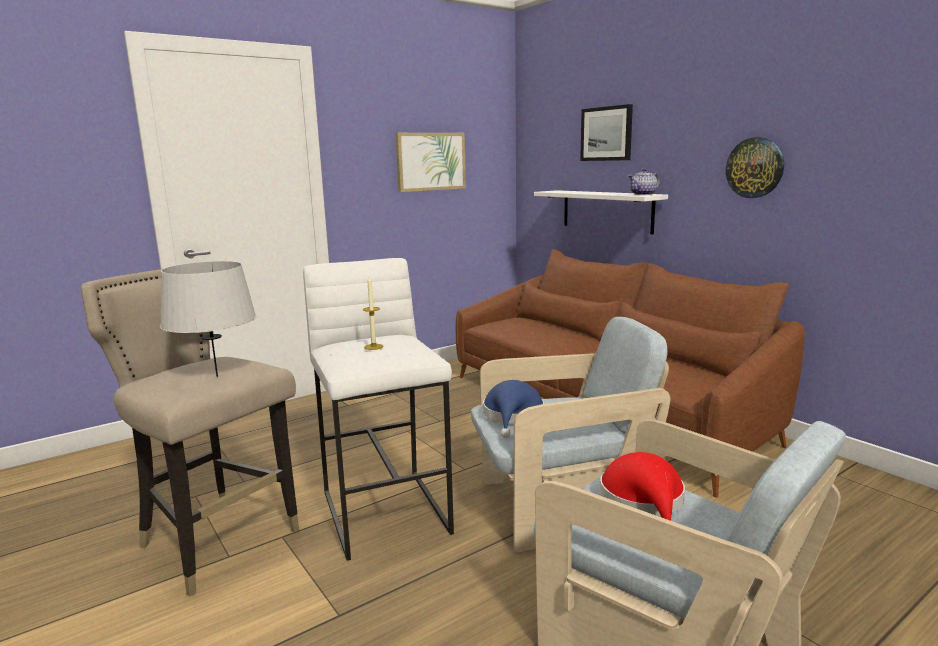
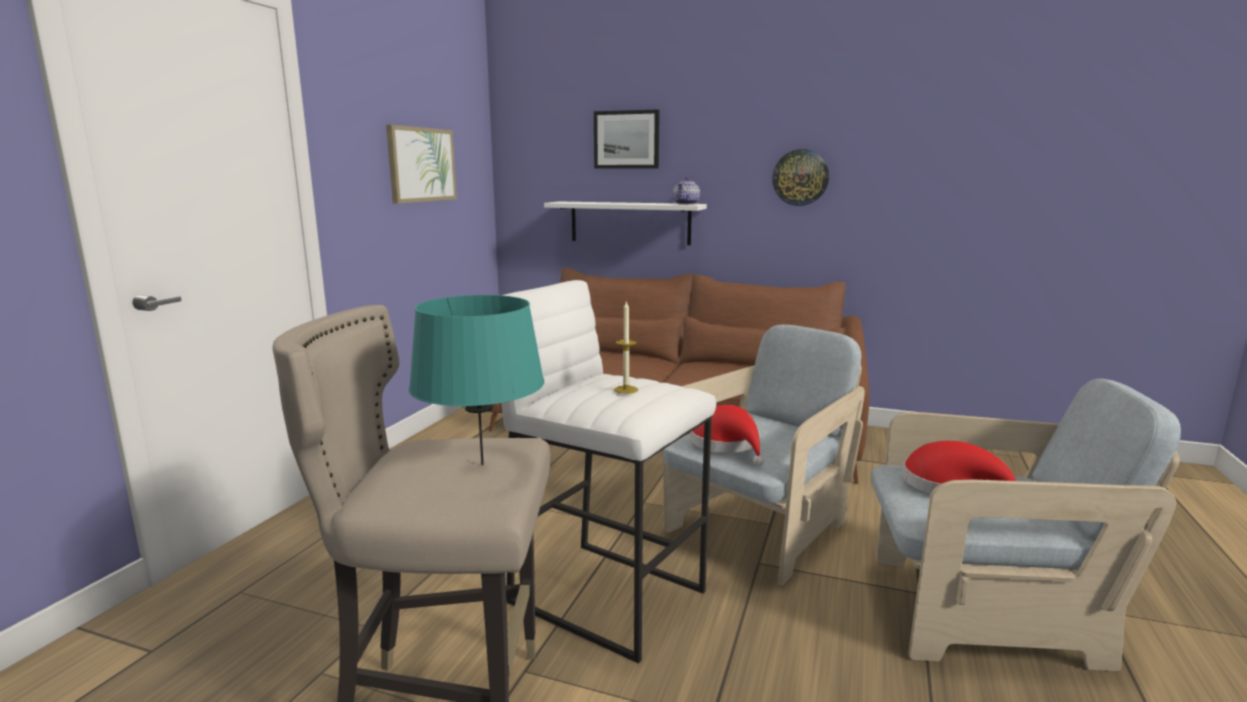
camera: 35 degrees left, 0 degrees up
grey table lamp [160,261,257,377] -> turquoise table lamp [409,295,544,465]
blue hat [483,380,544,438] -> red hat [690,405,764,466]

